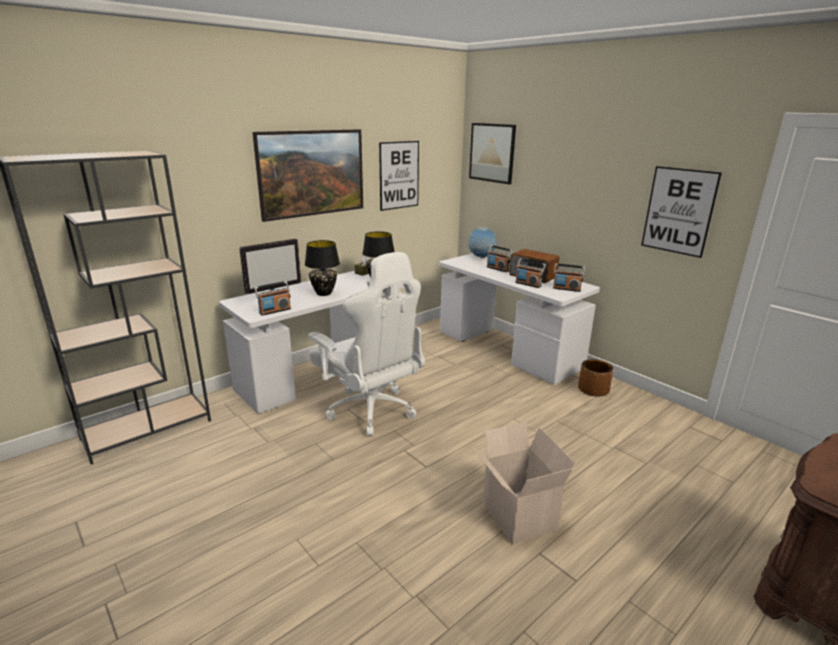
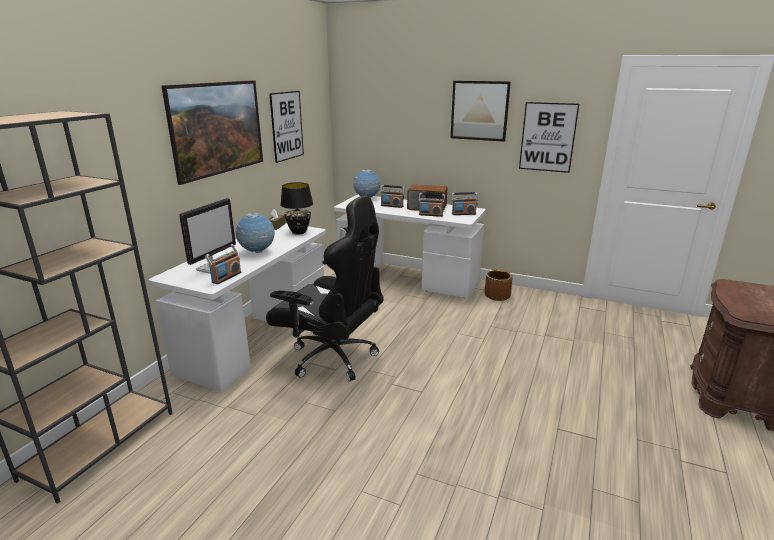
camera: 25 degrees left, 0 degrees up
black table lamp [305,240,340,296] -> globe [235,213,275,253]
white office chair [308,252,425,436] -> black office chair [266,195,384,382]
picture [469,123,516,184] -> picture moved to [451,81,511,142]
cardboard box [473,422,575,544] -> none

